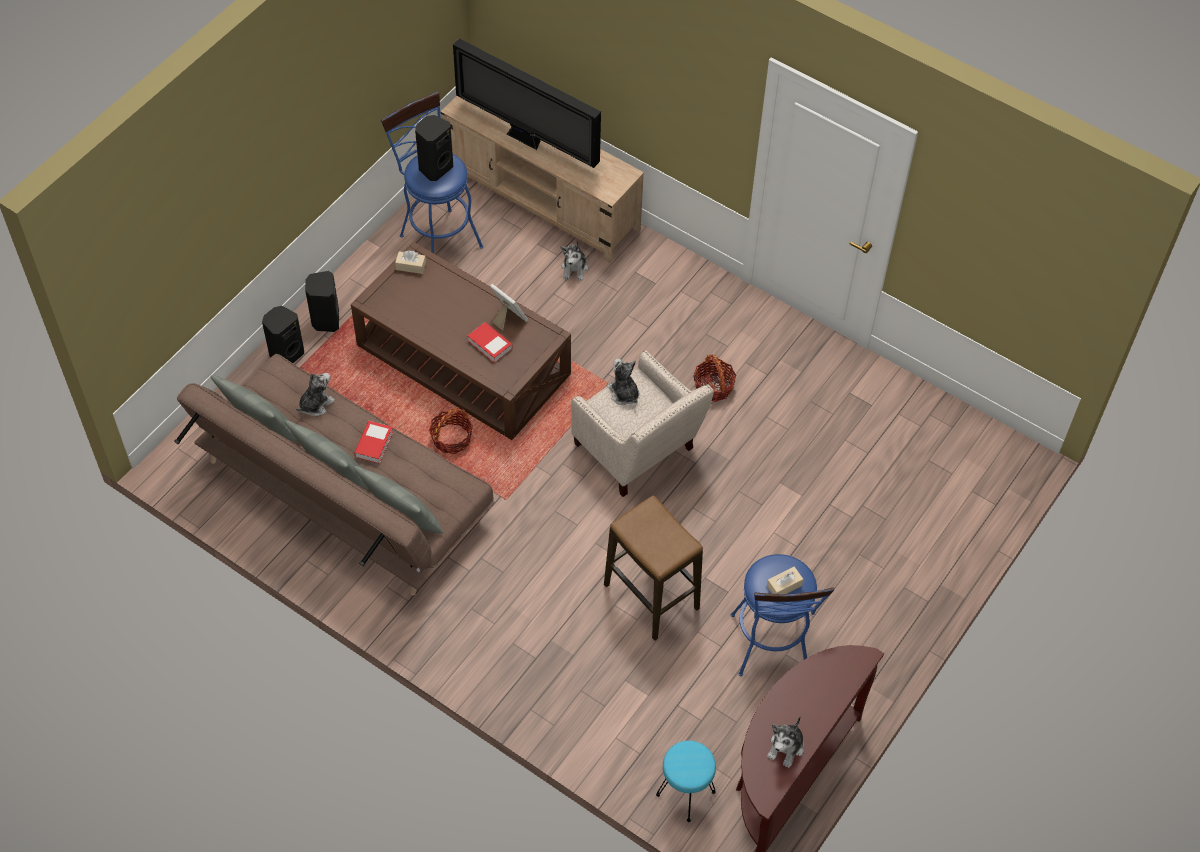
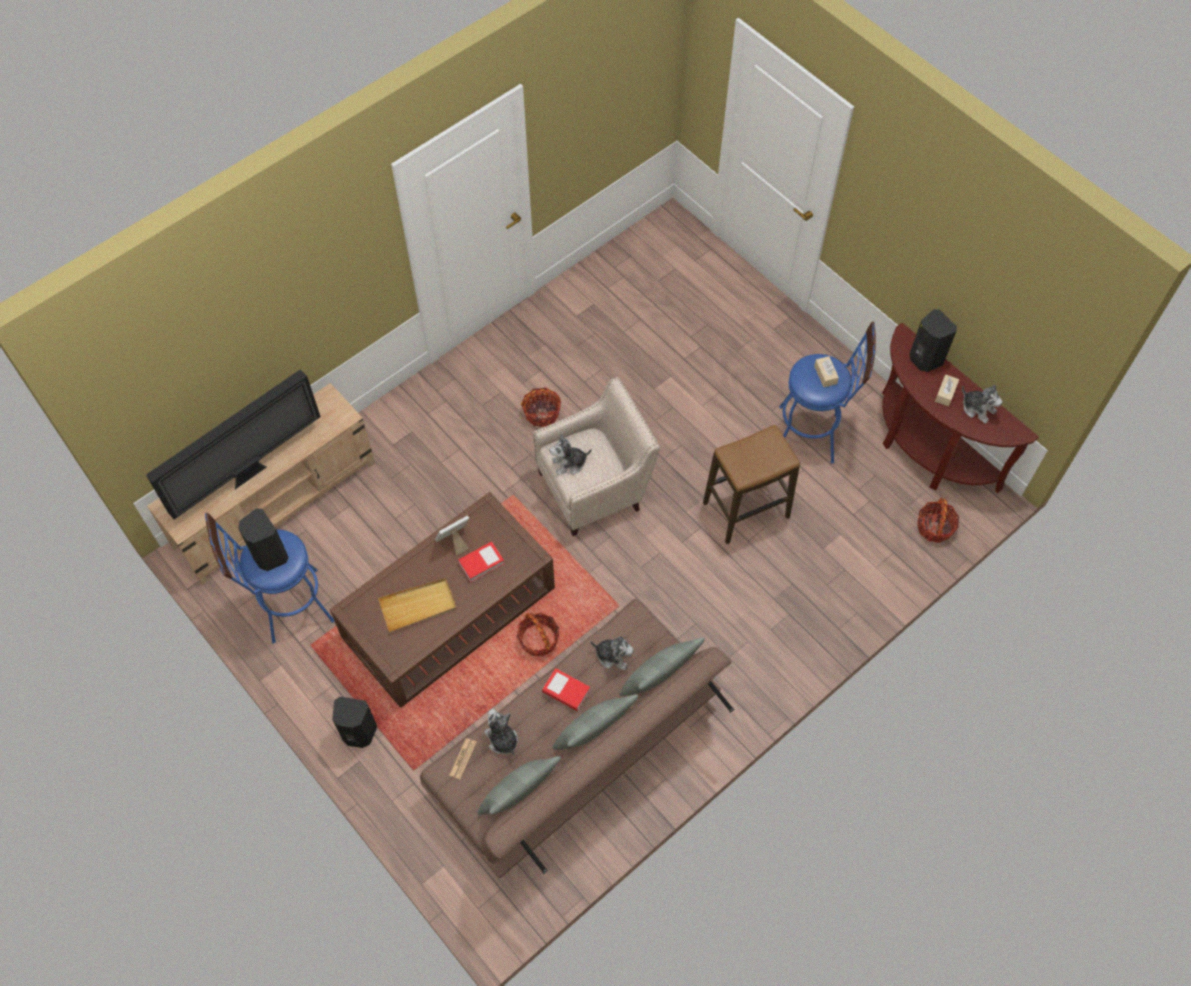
camera: 75 degrees left, 5 degrees up
black speaker [262,306,304,363] -> black speaker moved to [910,309,957,372]
beige tissue box [395,250,426,274] -> beige tissue box moved to [935,374,959,407]
plush toy [561,240,588,281] -> plush toy moved to [590,636,634,670]
turquoise stool [656,740,716,822] -> basket [917,498,959,543]
none -> beige tray [378,578,457,632]
none -> newspaper [449,738,477,780]

